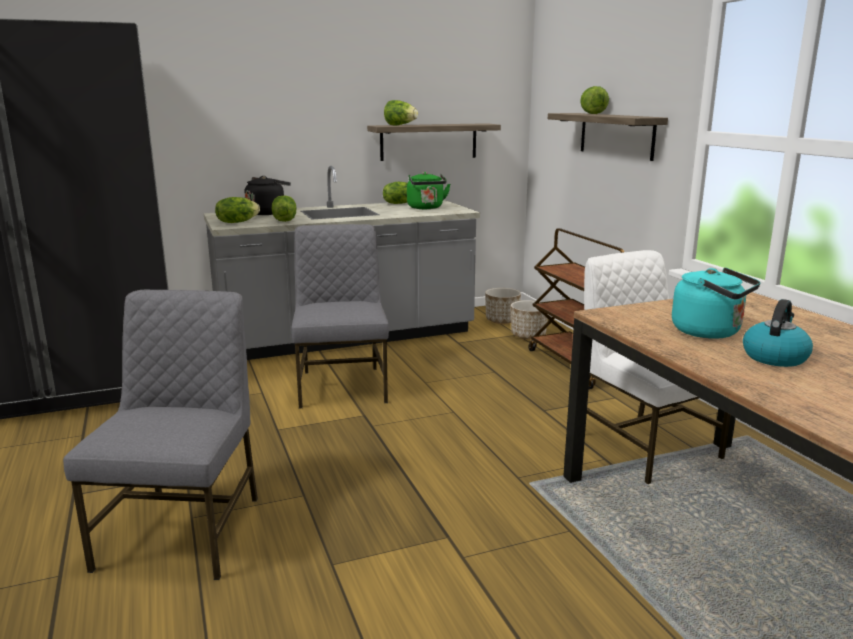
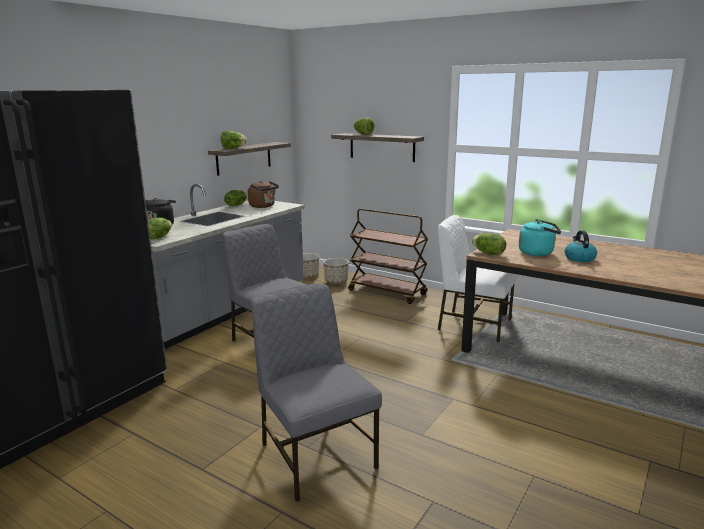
camera: 35 degrees left, 0 degrees up
lettuce [272,195,297,222] -> lettuce moved to [472,233,506,255]
green kettle [407,172,451,209] -> brown kettle [248,181,279,208]

